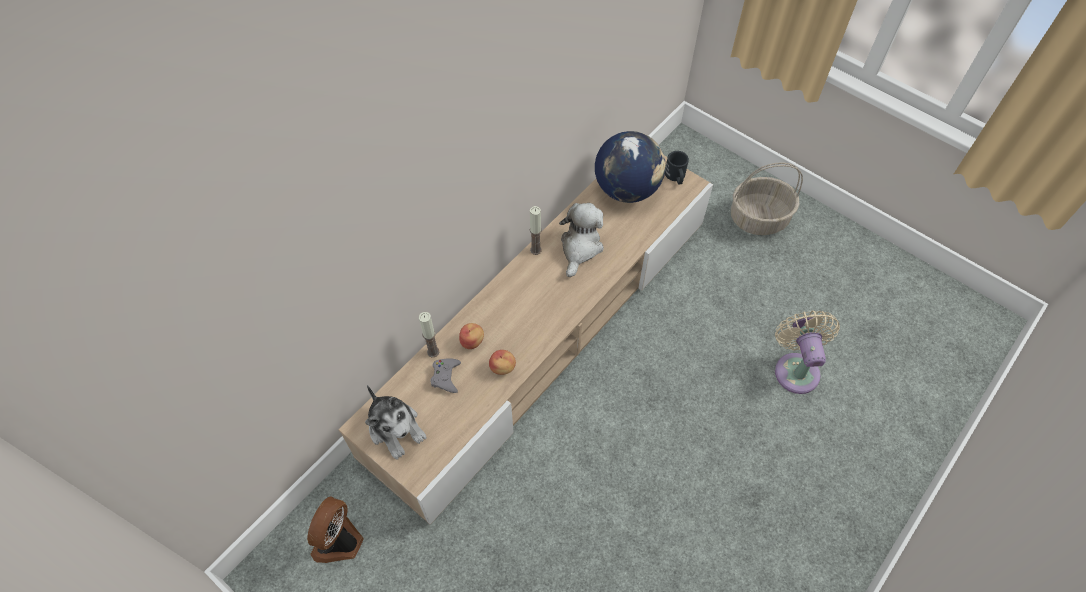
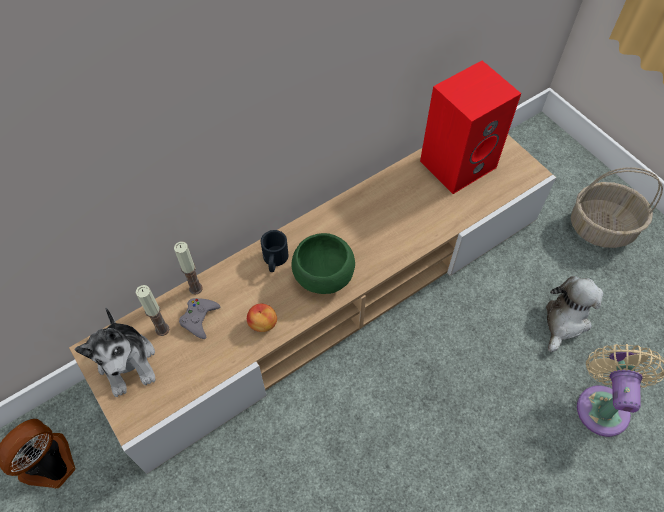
camera: 15 degrees right, 0 degrees up
apple [459,323,484,349] -> none
candle [530,206,542,255] -> candle moved to [136,285,170,336]
plush toy [559,203,604,277] -> plush toy moved to [546,276,603,352]
globe [595,131,666,203] -> red speaker [420,61,521,194]
black mug [665,151,689,185] -> black mug moved to [261,230,289,272]
none -> green bowl [291,233,355,294]

